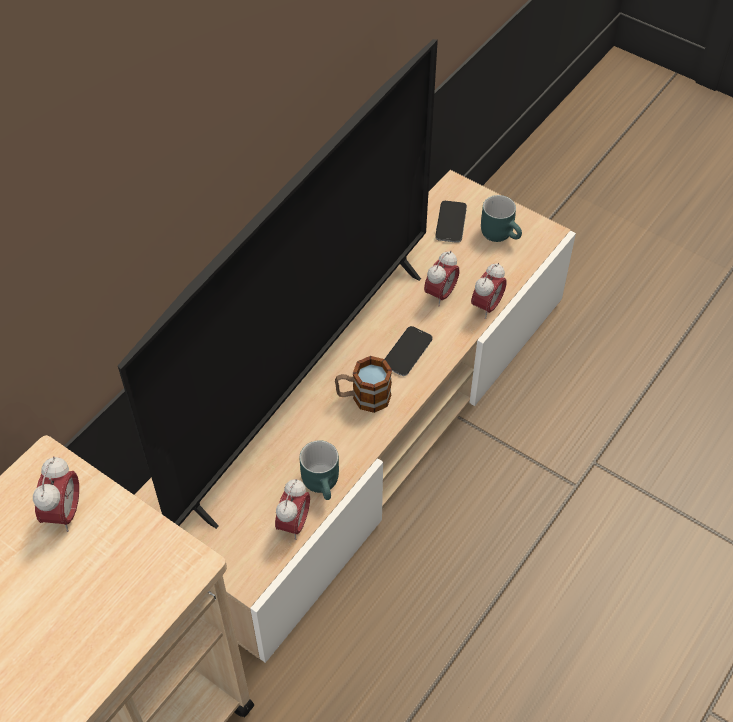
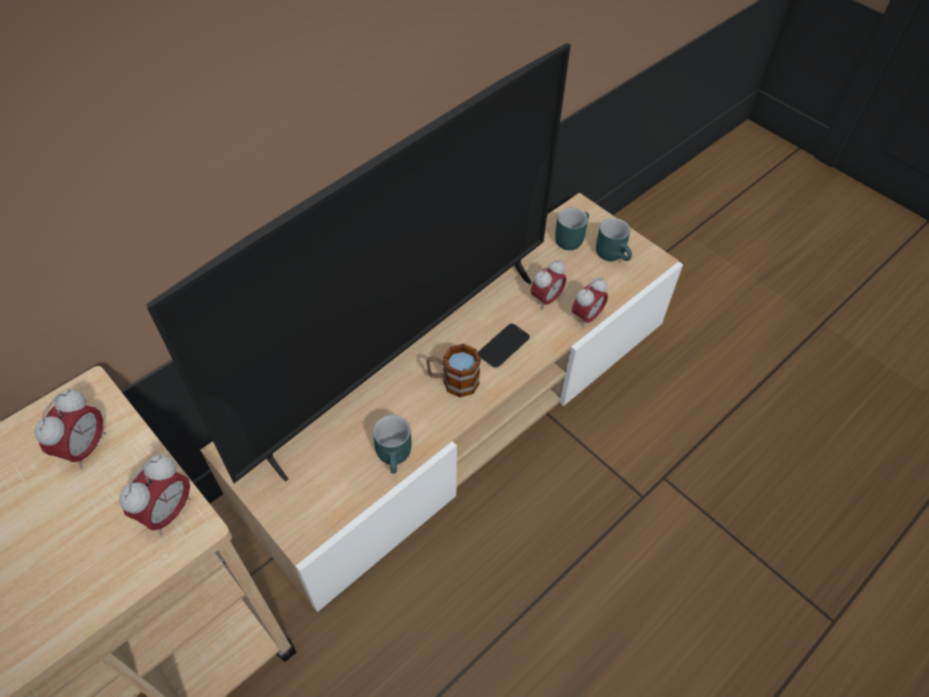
camera: 10 degrees right, 0 degrees up
alarm clock [275,479,310,540] -> alarm clock moved to [119,455,191,535]
phone [435,201,467,243] -> turquoise mug [555,207,589,250]

